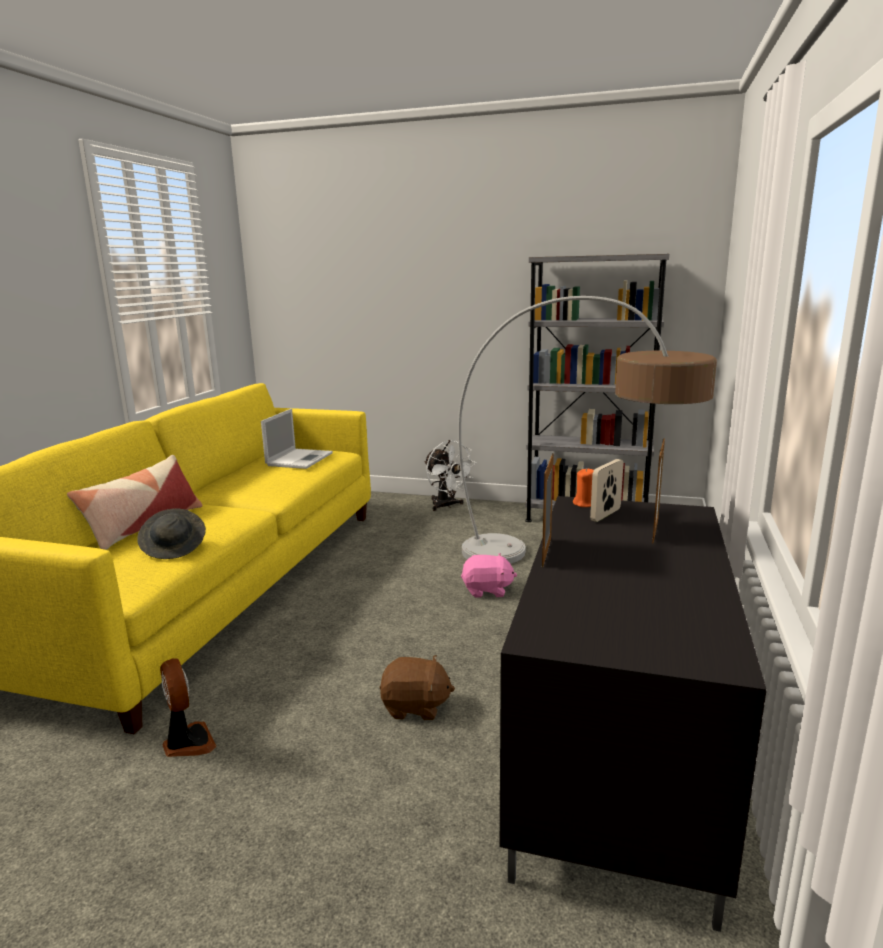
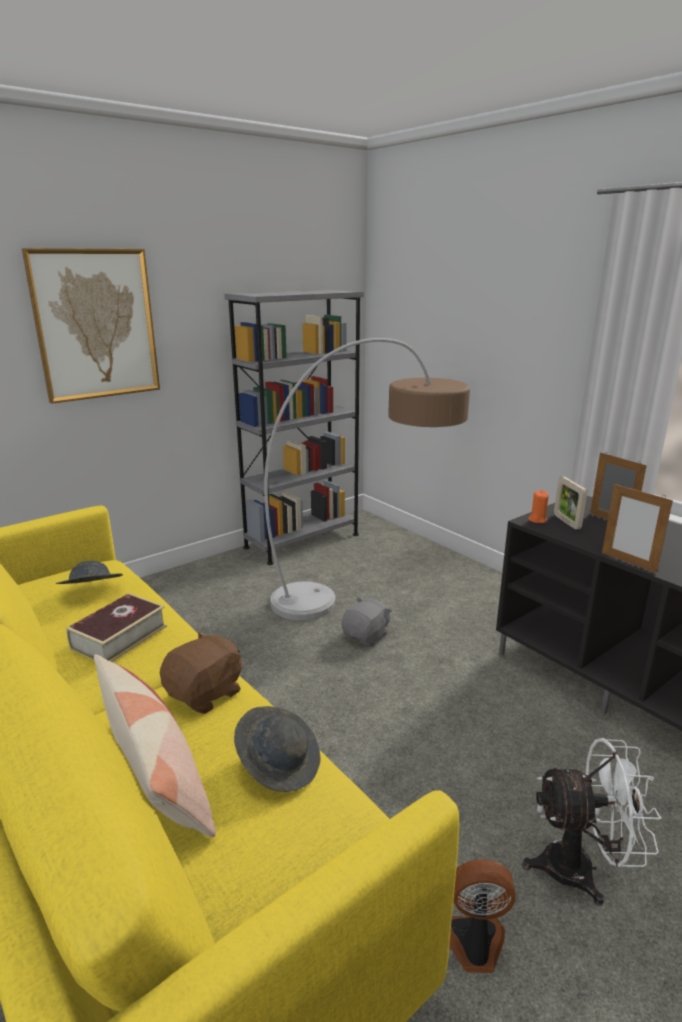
camera: 55 degrees left, 5 degrees up
laptop [261,409,333,469] -> grey hat [56,561,123,584]
brown plush toy [380,655,455,720] -> brown plush toy moved to [160,631,242,714]
white fan [424,440,476,511] -> white fan moved to [522,738,662,906]
pink plush toy [461,553,517,598] -> grey plush toy [342,598,392,646]
none -> picture [22,248,160,404]
none -> book [66,593,167,662]

